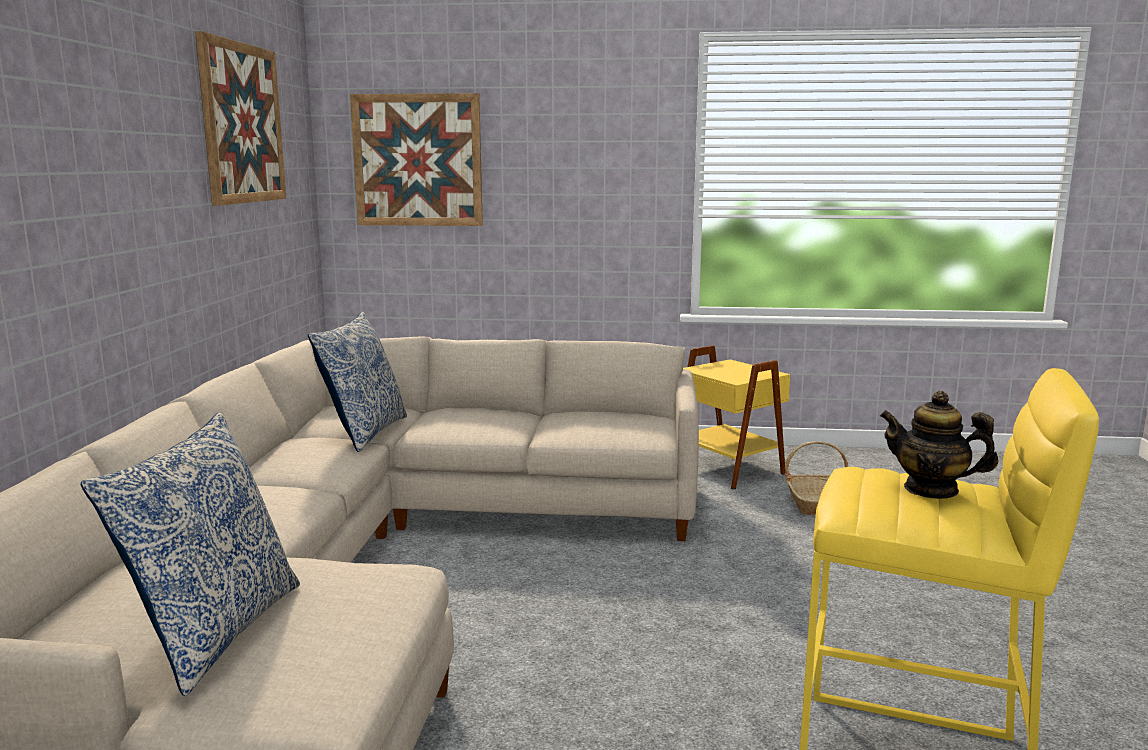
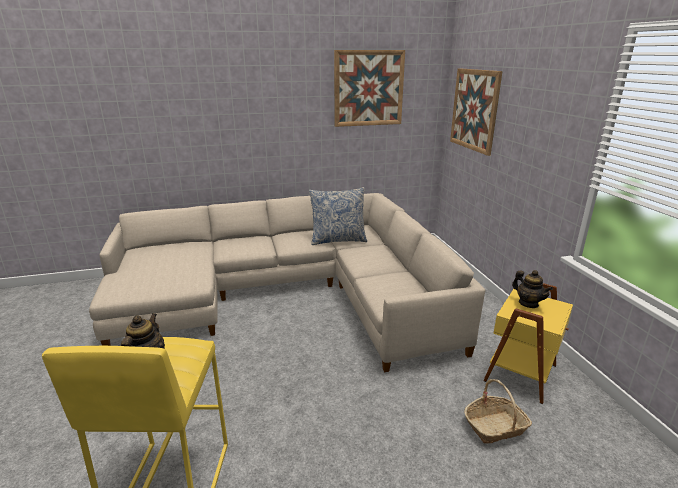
camera: 70 degrees right, 10 degrees up
pillow [81,412,300,696] -> none
none -> teapot [512,270,553,308]

